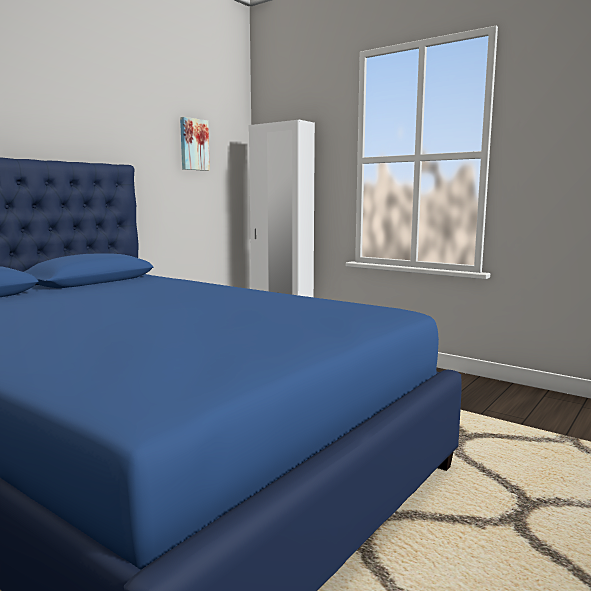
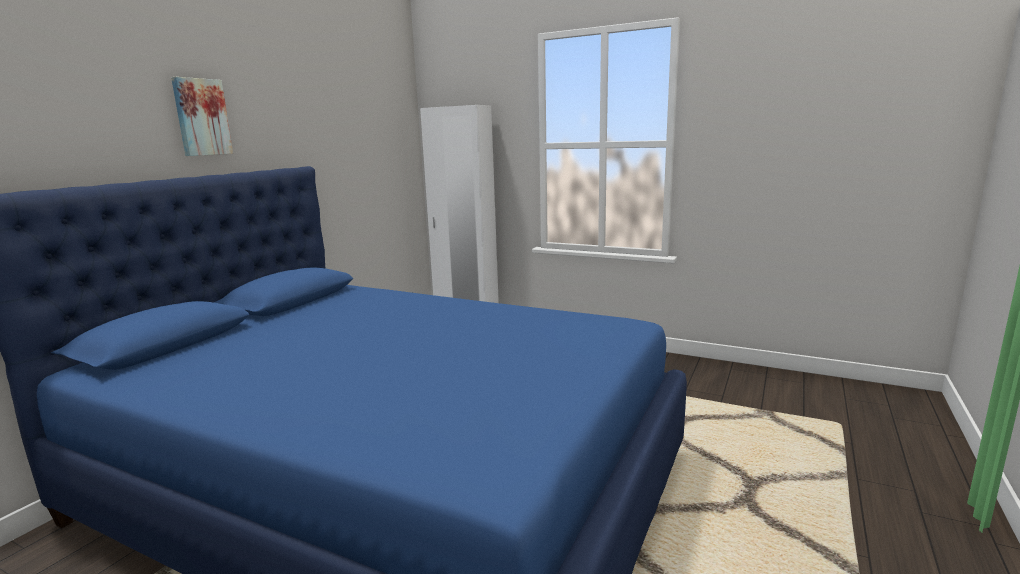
camera: 10 degrees left, 5 degrees up
picture [180,117,210,171] -> picture moved to [171,77,233,156]

